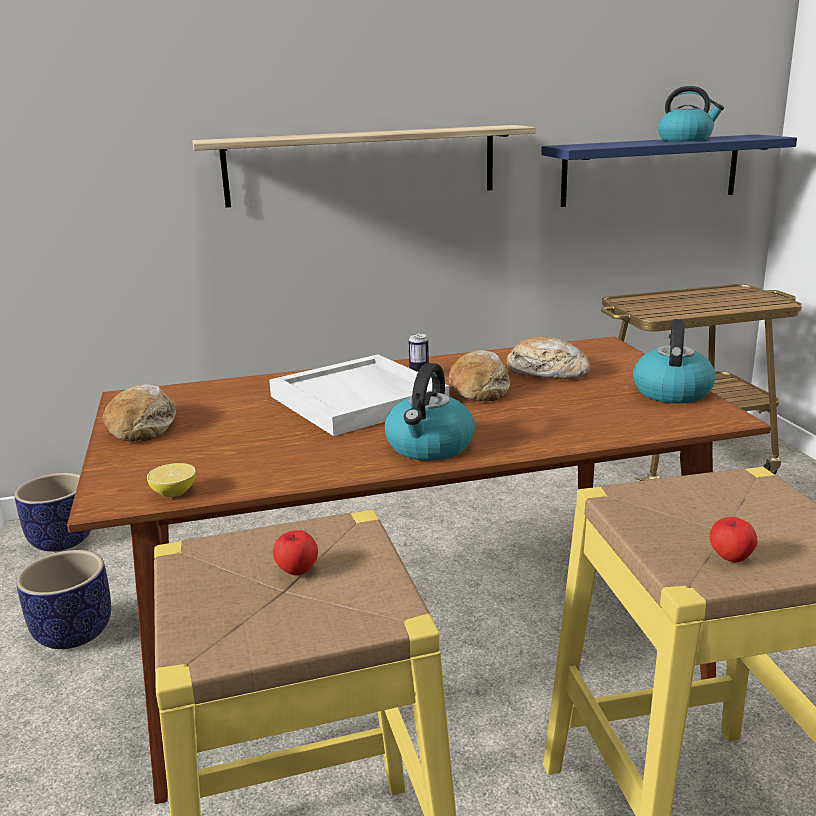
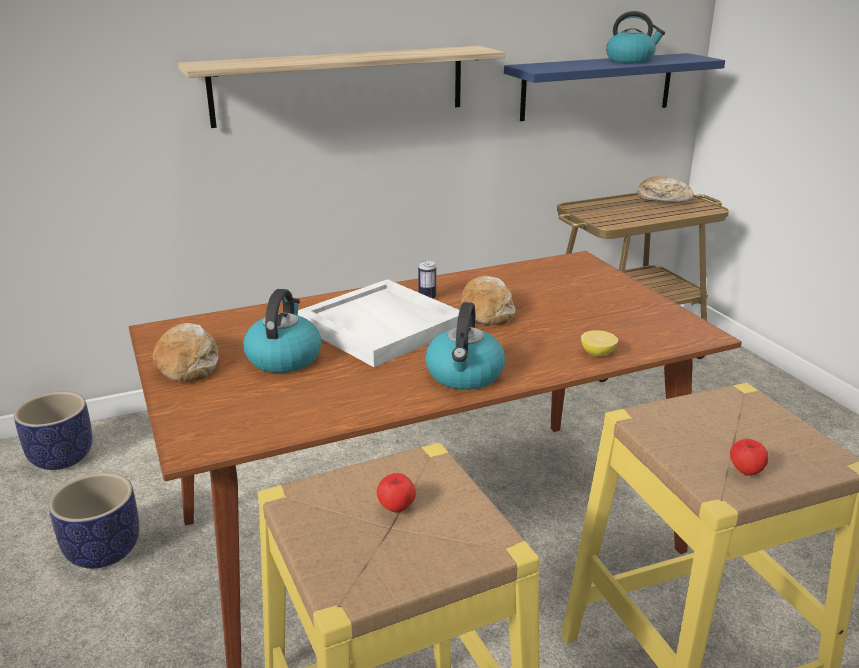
camera: 10 degrees left, 5 degrees up
lemon [147,463,196,497] -> lemon moved to [581,330,618,357]
bread [506,336,590,379] -> bread moved to [637,176,694,203]
kettle [633,319,716,403] -> kettle moved to [243,289,321,373]

